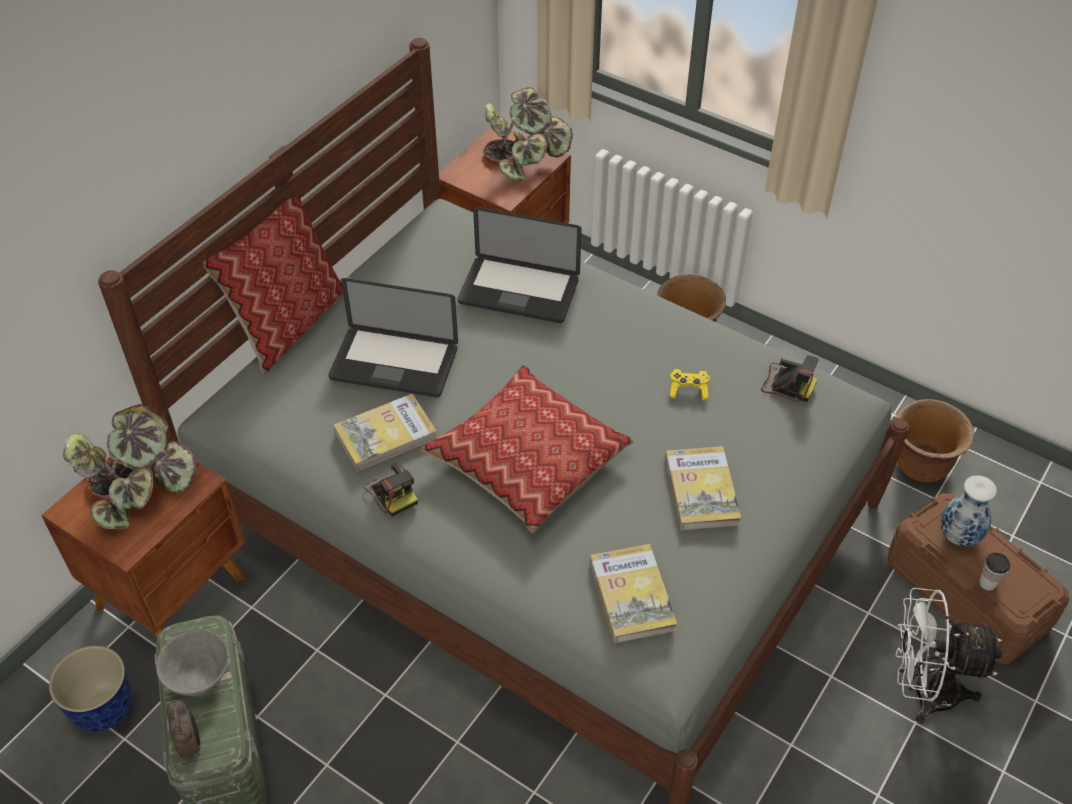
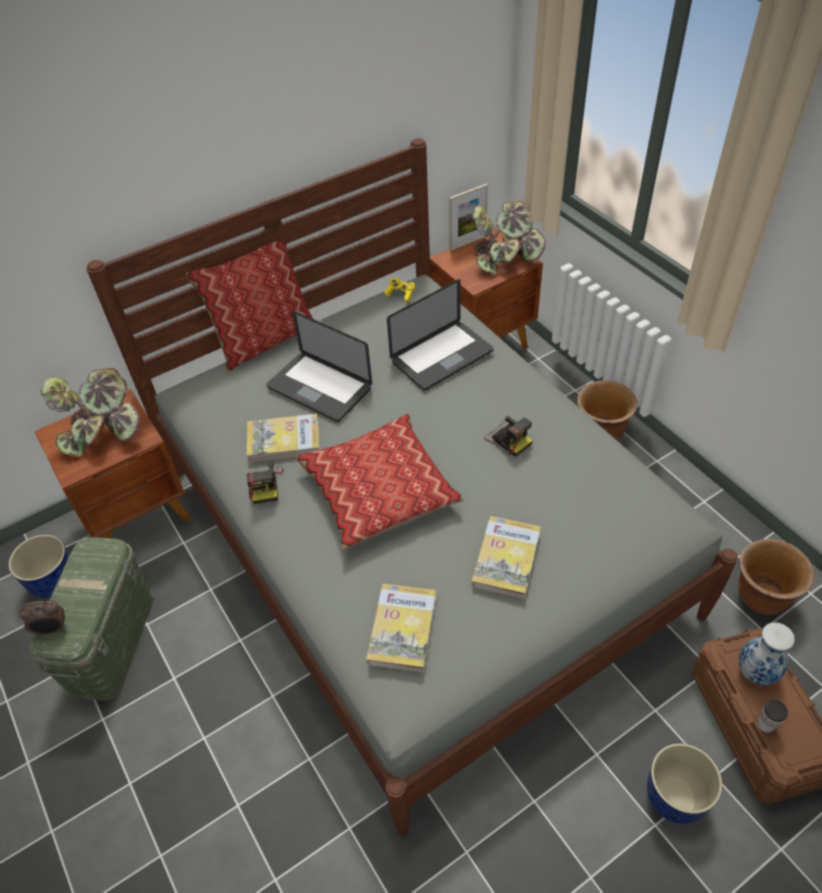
camera: 25 degrees right, 0 degrees up
grey bowl [156,630,229,696] -> none
alarm clock [167,700,201,758] -> alarm clock turned 75 degrees clockwise [19,600,65,636]
laptop [457,207,582,323] -> laptop turned 75 degrees counterclockwise [387,279,494,391]
yellow game controller [670,369,710,401] -> yellow game controller moved to [384,277,415,302]
camera [761,355,819,402] -> camera moved to [484,415,533,457]
white fan [895,588,1002,724] -> planter [647,743,722,824]
none -> picture frame [449,184,488,251]

